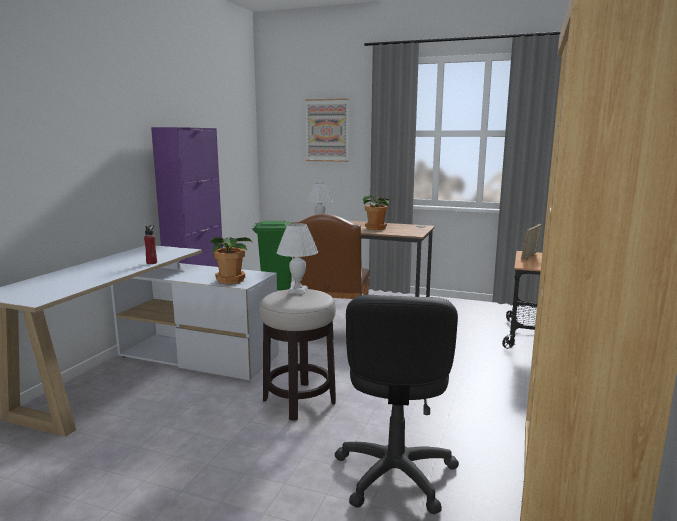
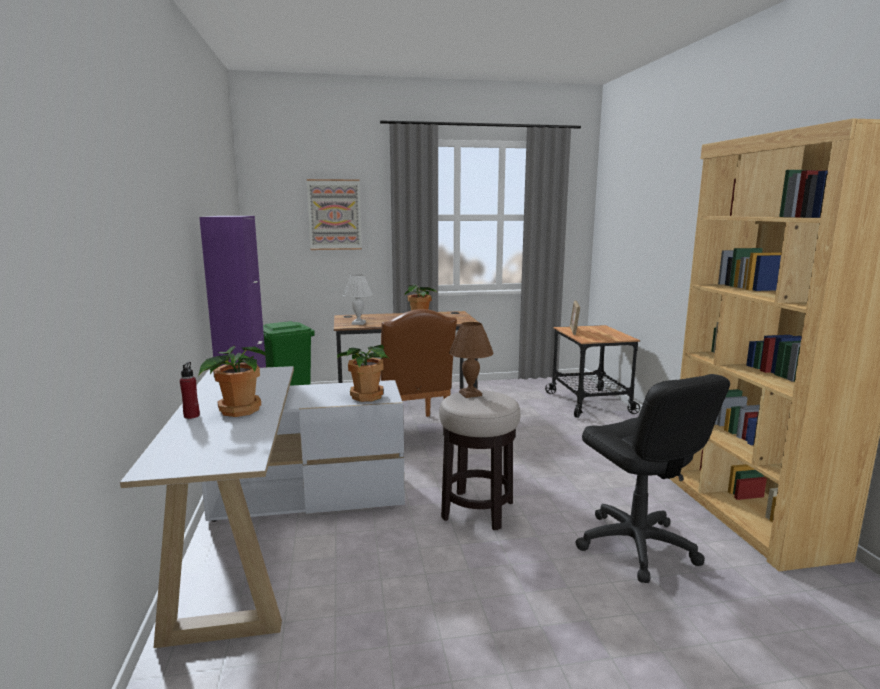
camera: 30 degrees left, 0 degrees up
red bottle [144,225,157,264] -> red bottle moved to [180,362,200,419]
white table lamp [277,223,318,294] -> brown table lamp [449,322,494,398]
none -> potted plant [198,345,265,417]

